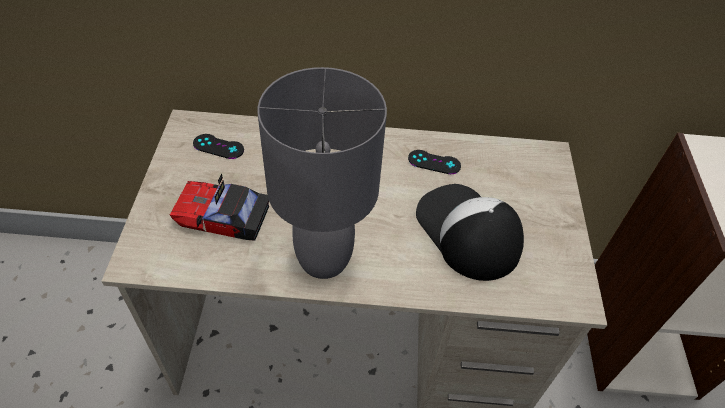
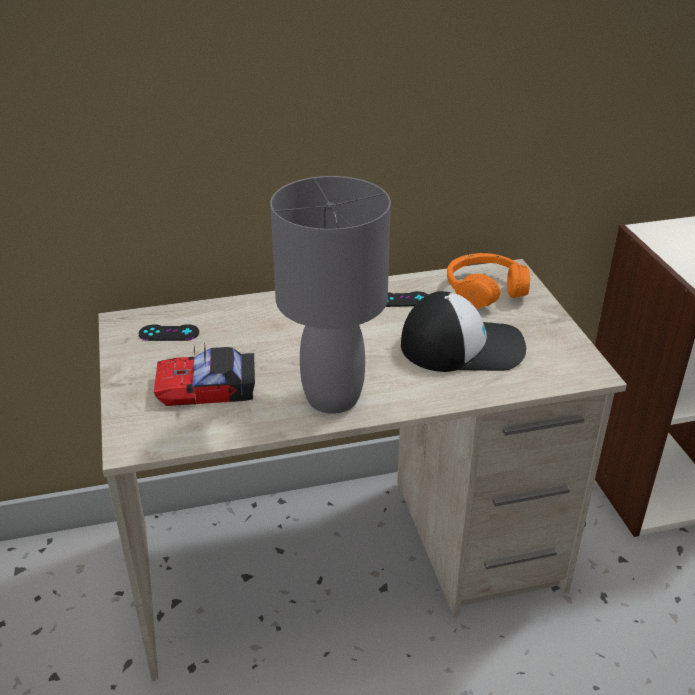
camera: 15 degrees left, 15 degrees down
cap [416,184,524,281] -> cap turned 135 degrees clockwise [401,291,526,372]
none -> orange headphones [447,253,530,309]

